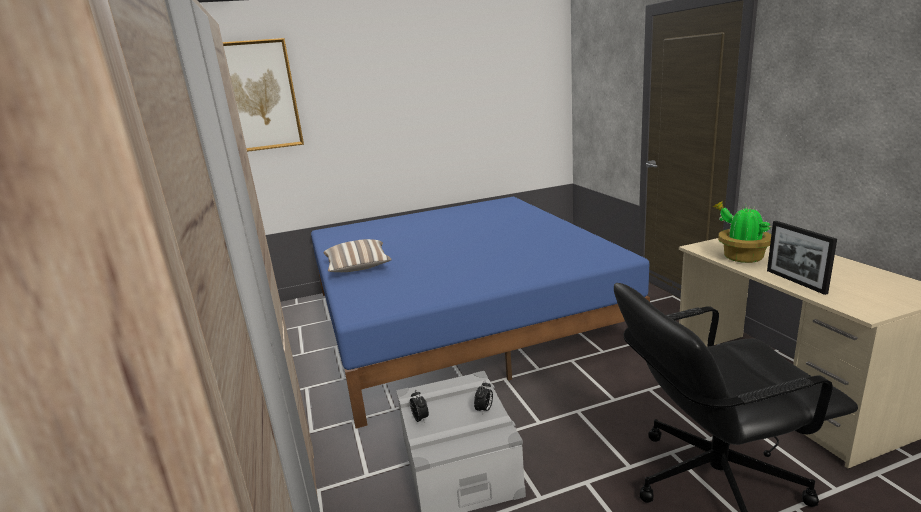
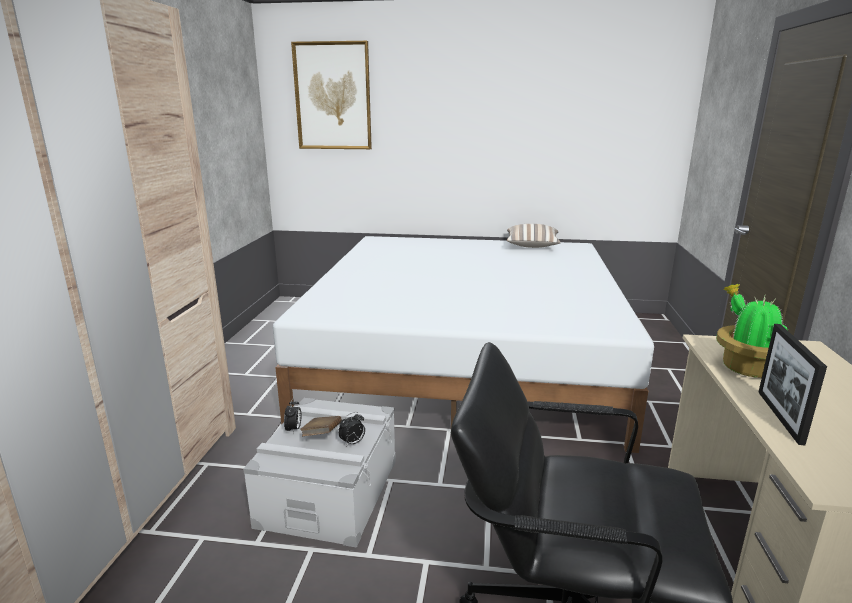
camera: 25 degrees right, 0 degrees up
blue bed [311,197,650,428] -> white bed [273,236,654,453]
pillow [324,239,392,272] -> pillow moved to [507,224,561,248]
none -> brown book [300,416,342,436]

